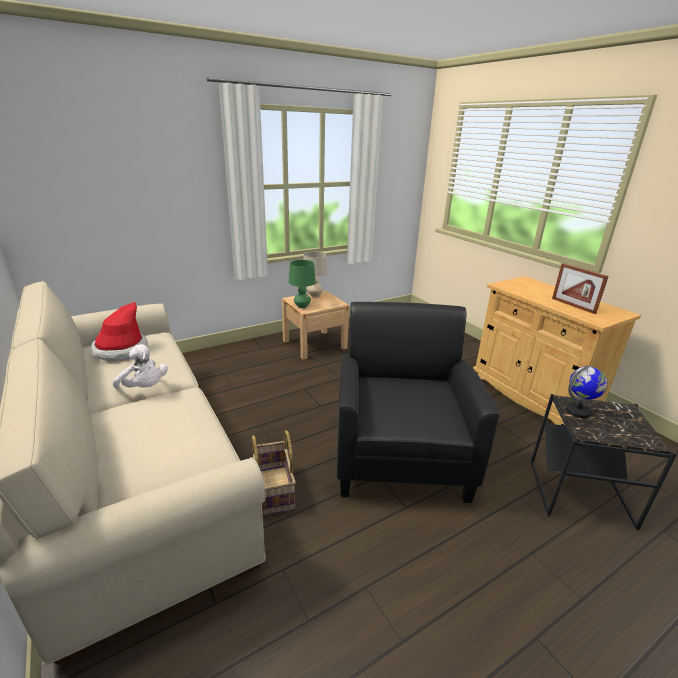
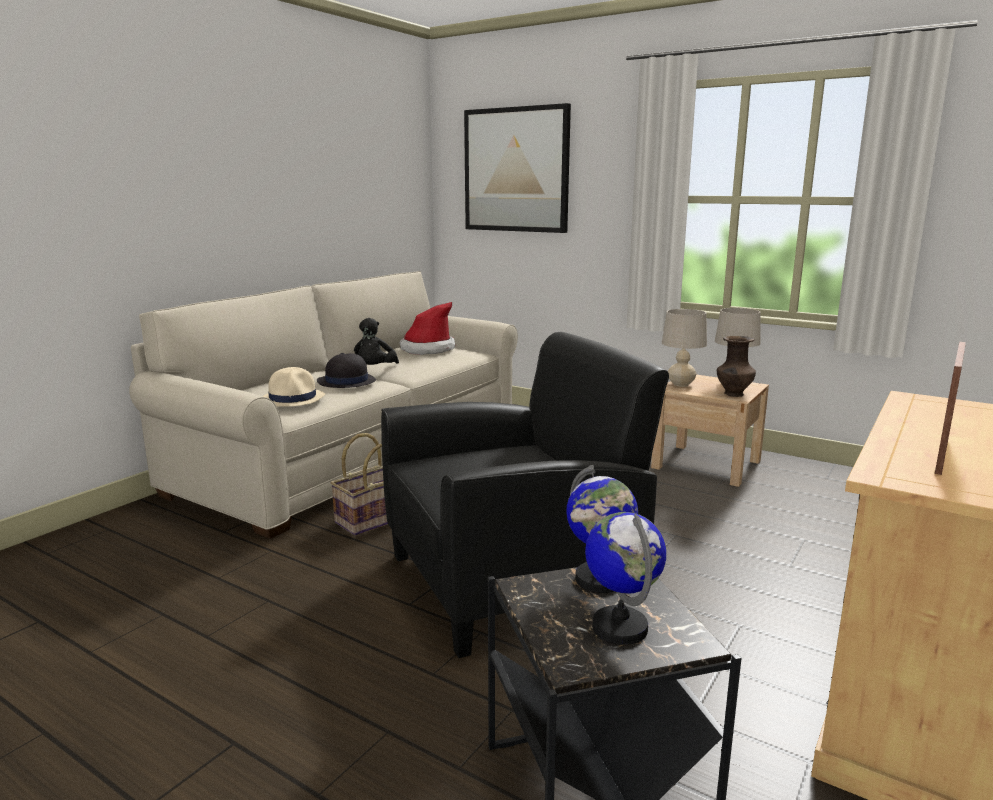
camera: 65 degrees right, 10 degrees down
white plush toy [112,344,168,389] -> black plush toy [354,318,399,365]
green table lamp [289,260,316,308] -> beige table lamp [662,309,707,387]
none -> beige hat [263,367,325,407]
none -> black hat [317,353,376,388]
none -> picture [464,103,571,233]
none -> globe [585,512,666,645]
none -> brown vase [717,336,756,397]

